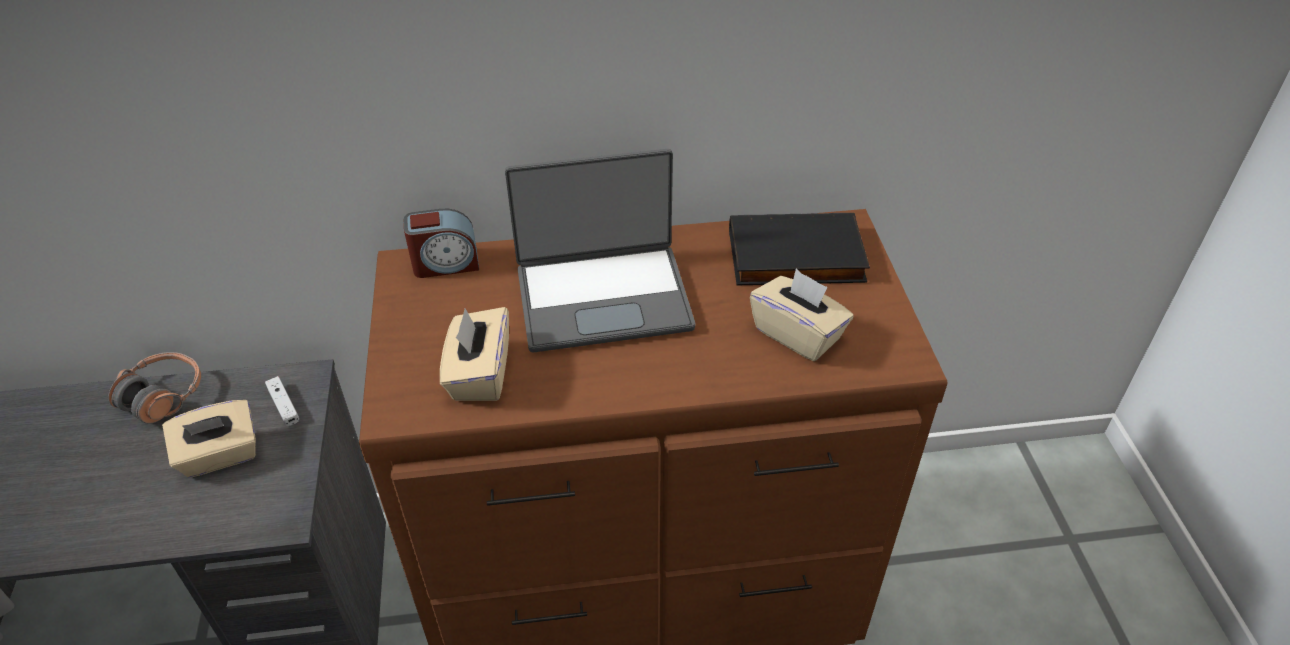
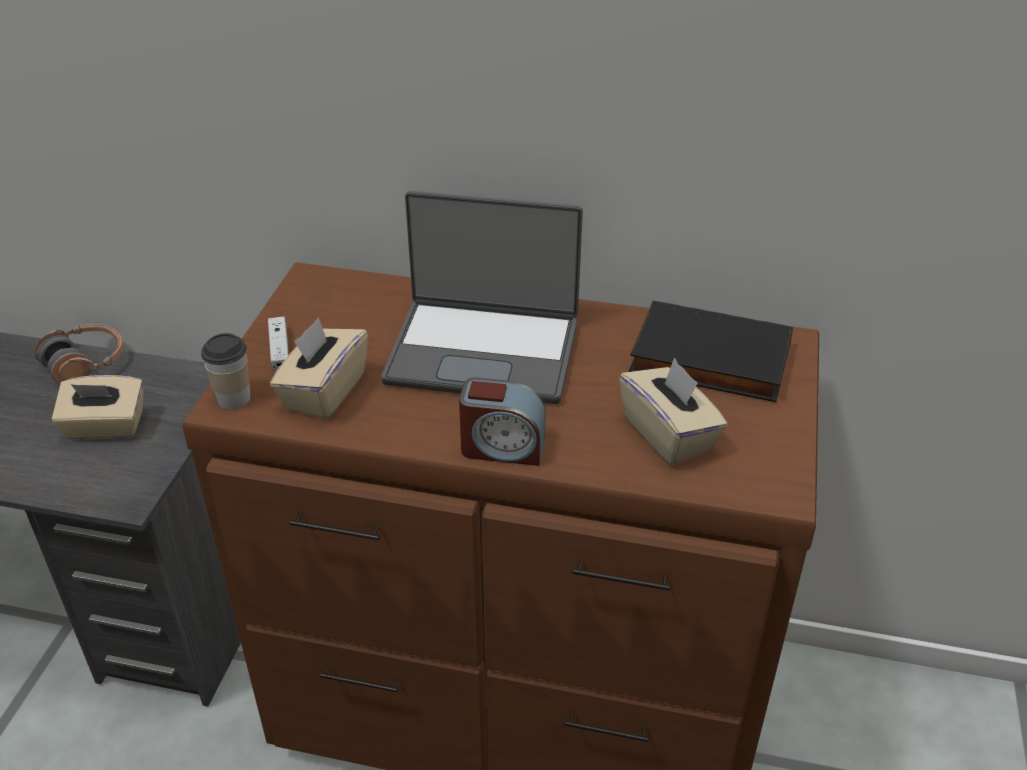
camera: 20 degrees right, 5 degrees down
white game controller [265,376,299,426] -> white game controller moved to [268,316,289,371]
alarm clock [404,209,479,278] -> alarm clock moved to [459,377,546,466]
none -> cup [201,333,251,409]

